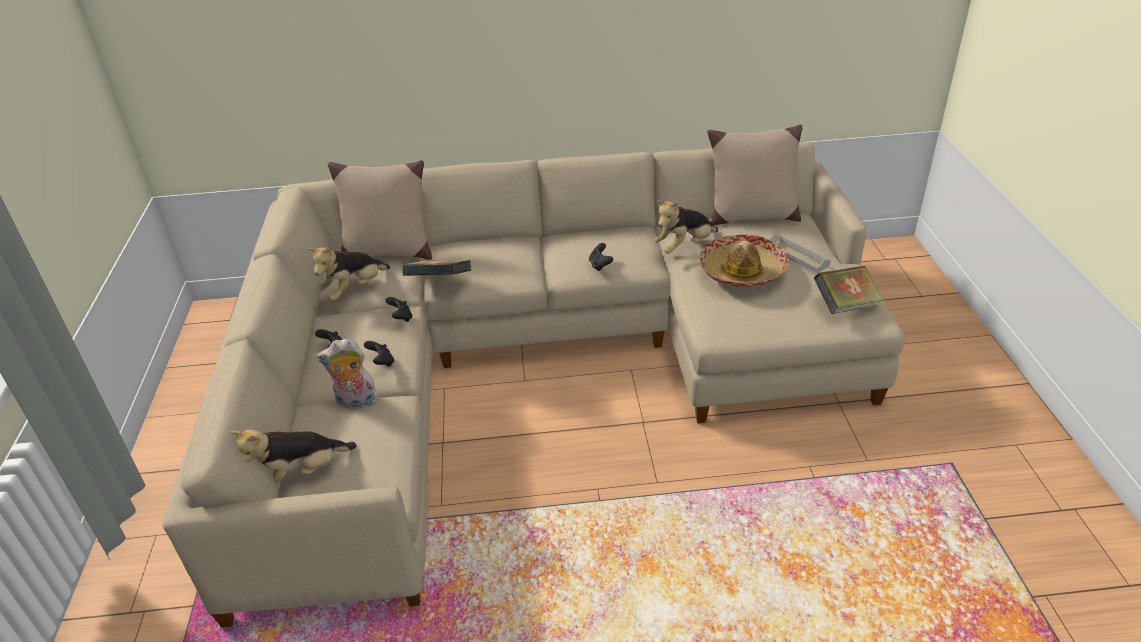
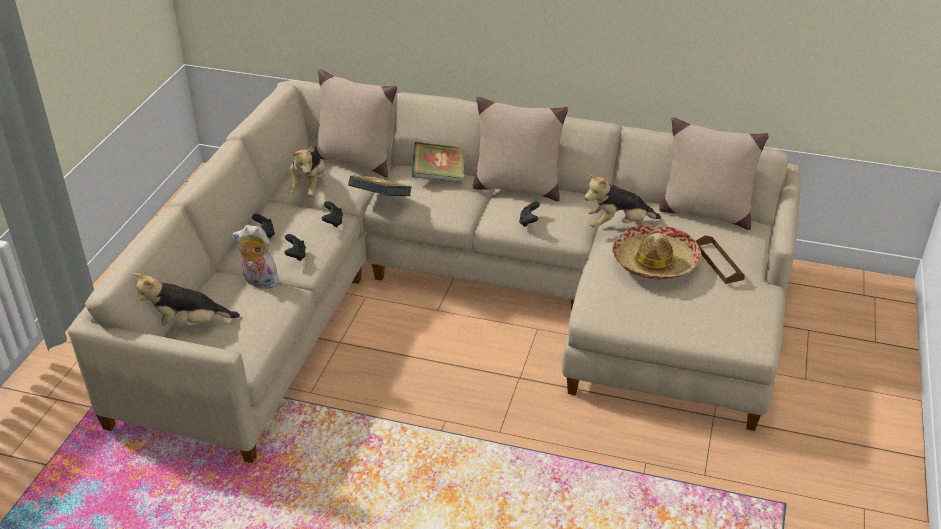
camera: 20 degrees right, 0 degrees up
plush toy [308,247,390,301] -> plush toy turned 60 degrees counterclockwise [288,146,325,197]
grey tray [769,234,831,273] -> brown tray [696,235,745,284]
book [814,266,884,314] -> book moved to [412,142,464,183]
none -> beige pillow [473,97,568,201]

